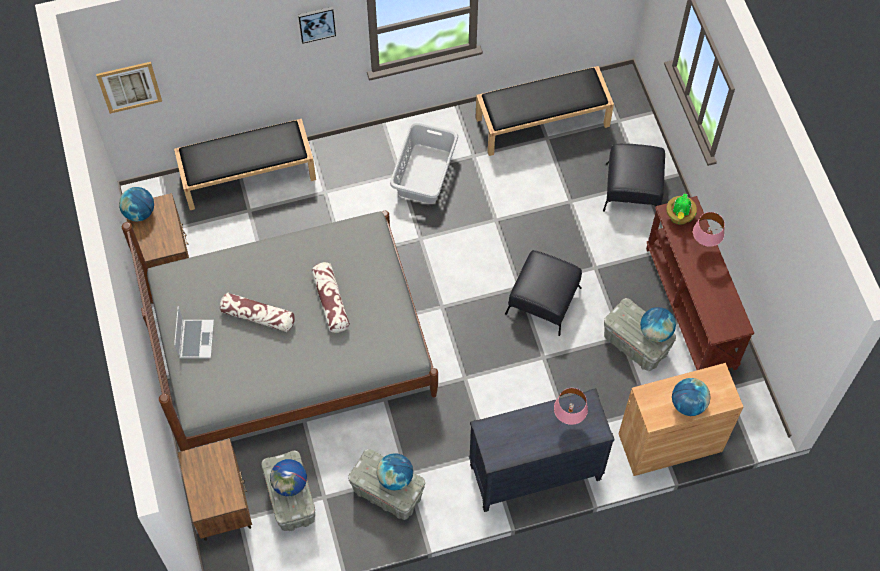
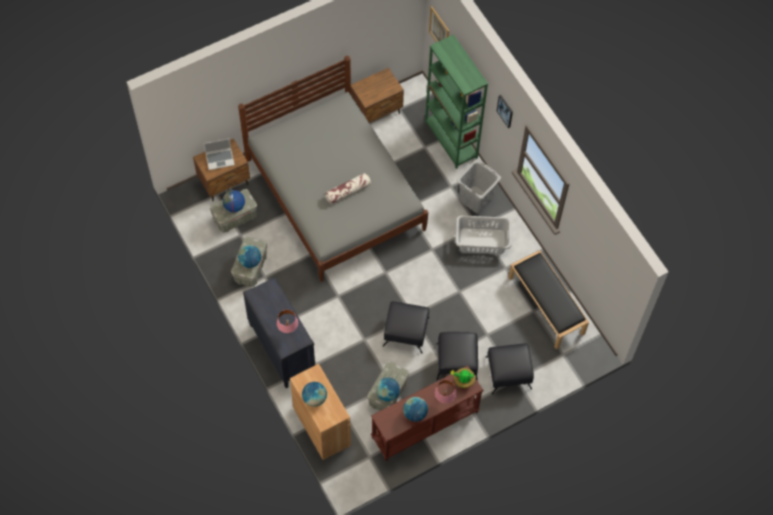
camera: 75 degrees right, 0 degrees up
globe [119,187,154,222] -> globe moved to [403,397,428,422]
black bench [174,119,316,210] -> green bookcase [425,35,488,169]
laptop [174,306,214,358] -> laptop moved to [204,139,235,170]
pillow [220,293,295,332] -> none
none -> black ottoman [437,332,478,381]
none -> grey laundry basket [456,160,501,213]

